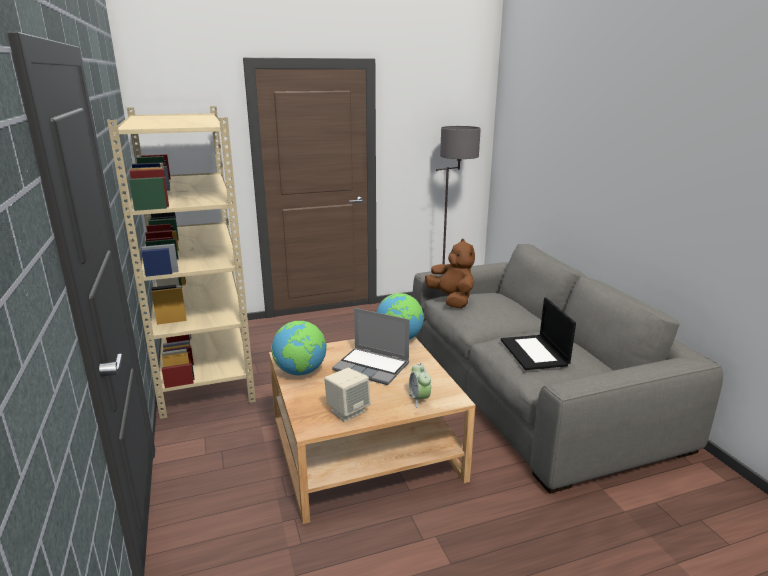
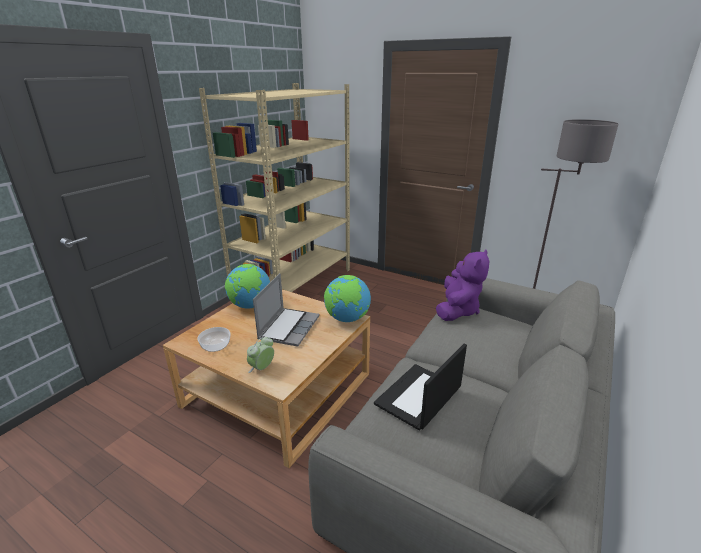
camera: 50 degrees right, 5 degrees up
beige speaker [324,368,371,422] -> bowl [198,327,230,352]
laptop [332,308,410,385] -> laptop turned 150 degrees counterclockwise [253,273,319,347]
brown plush toy [425,239,475,309] -> purple plush toy [436,250,489,321]

